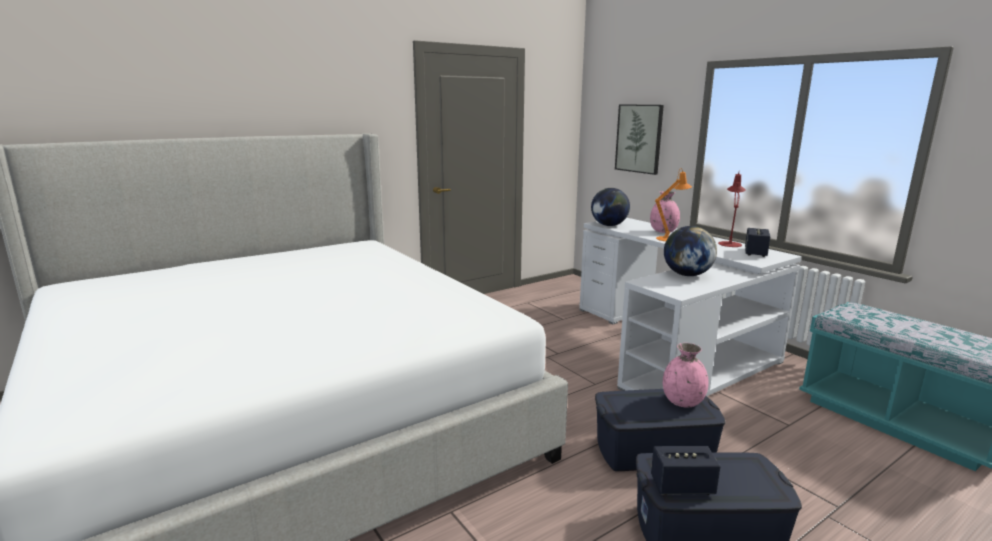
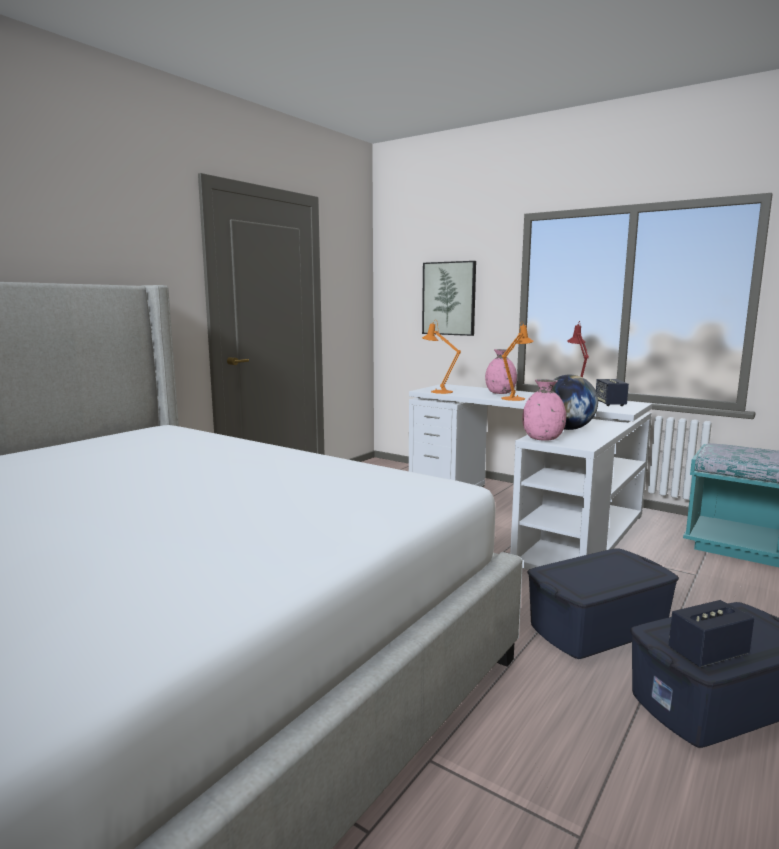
camera: 20 degrees left, 5 degrees down
globe [591,188,630,226] -> orange table lamp [422,320,461,394]
pink vase [663,343,709,408] -> pink vase moved to [522,379,566,441]

